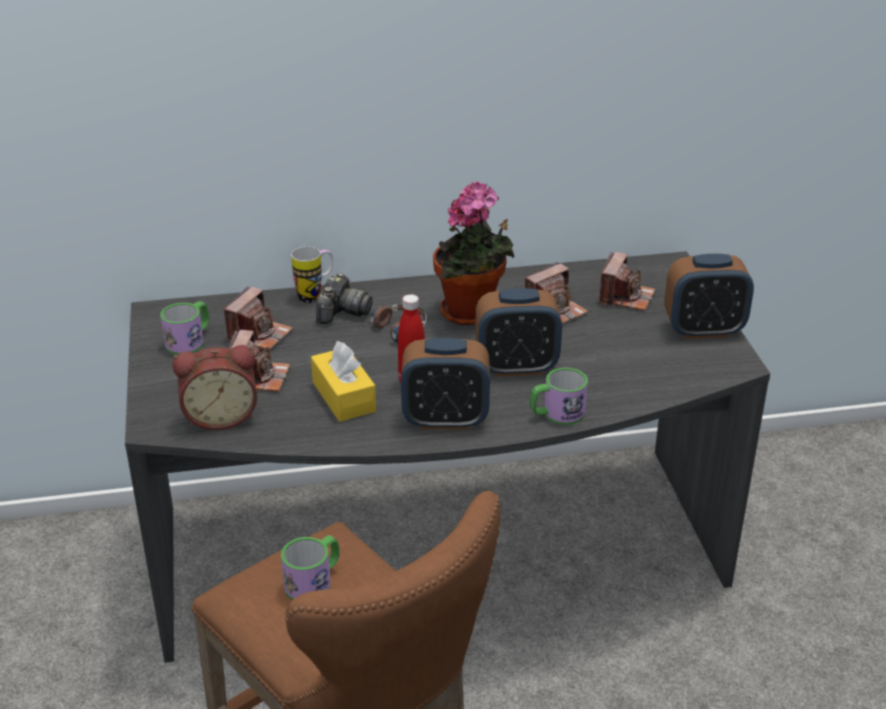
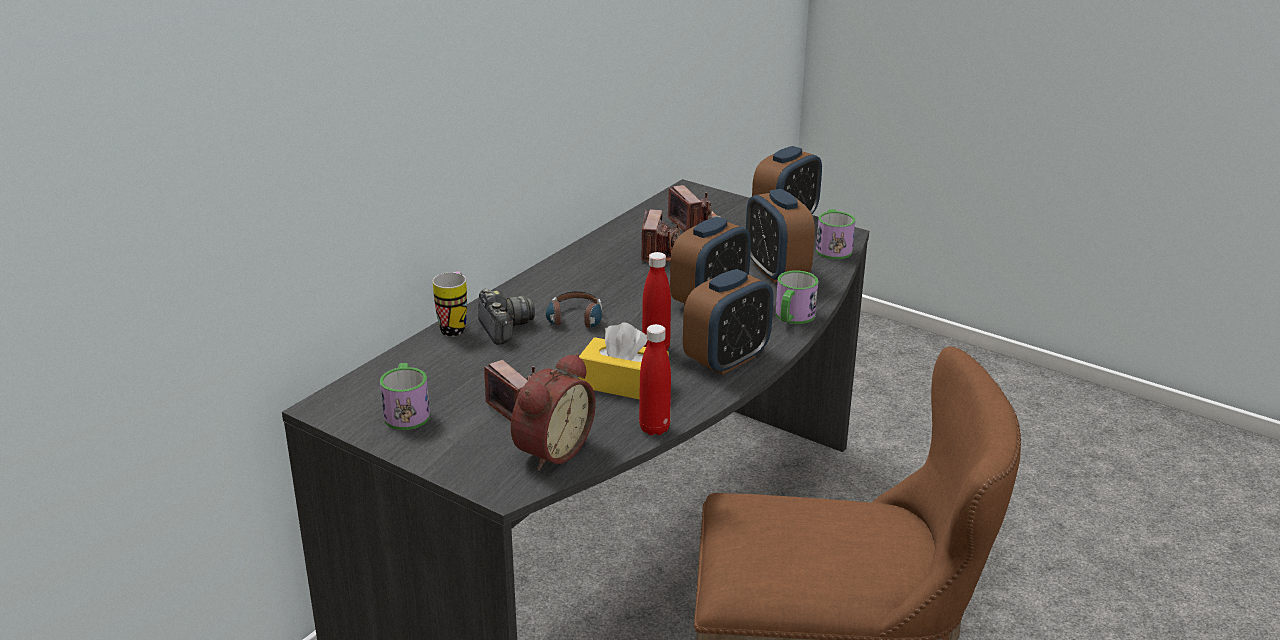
camera: 45 degrees left, 5 degrees down
camera [224,286,293,350] -> none
mug [281,535,340,600] -> mug moved to [816,209,855,259]
potted plant [433,182,514,325] -> none
none -> red bottle [639,324,671,435]
none -> alarm clock [746,189,815,283]

